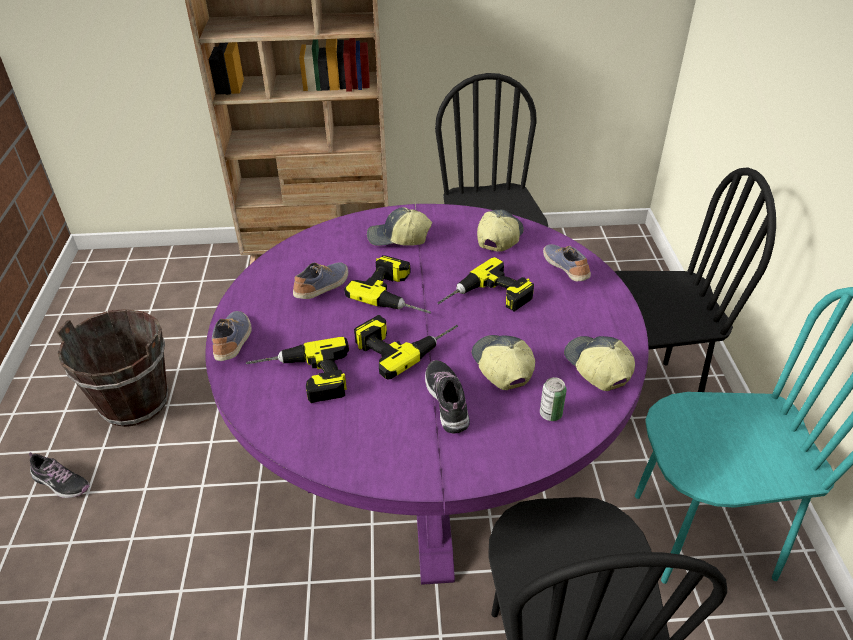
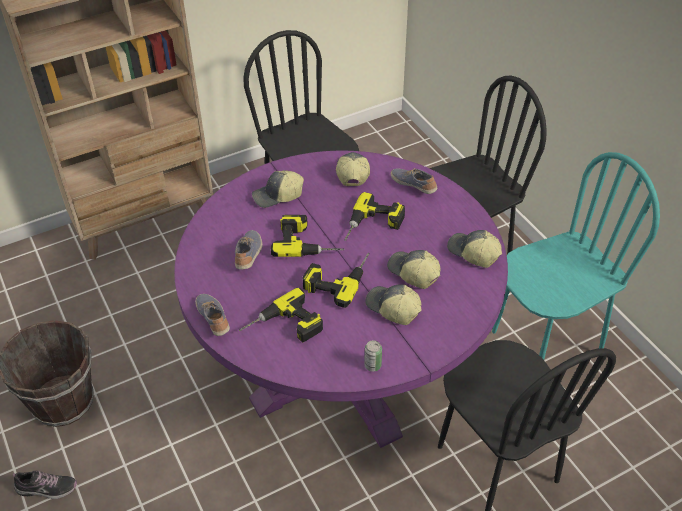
camera: 25 degrees left, 5 degrees up
shoe [425,360,470,434] -> cap [365,284,422,325]
can [540,377,567,421] -> can moved to [364,340,382,372]

